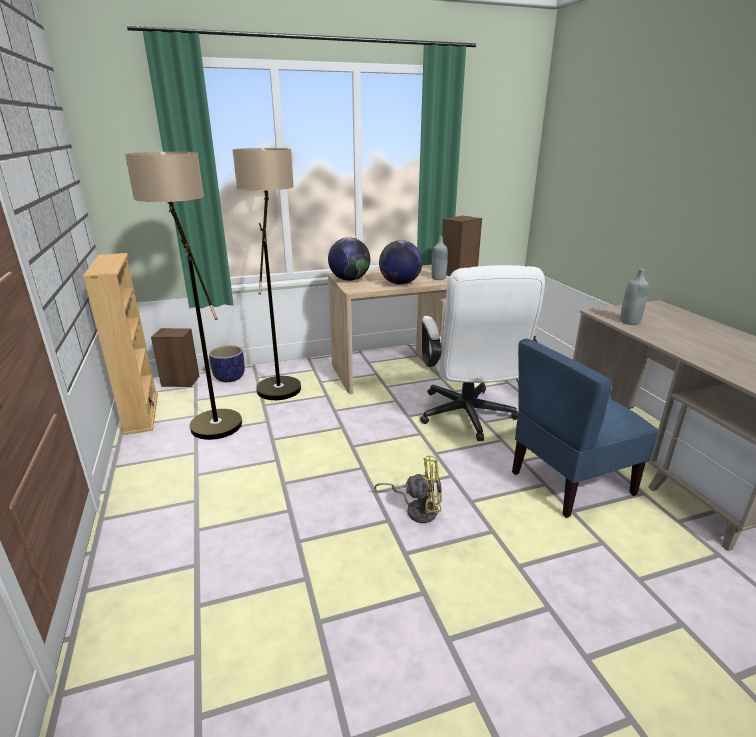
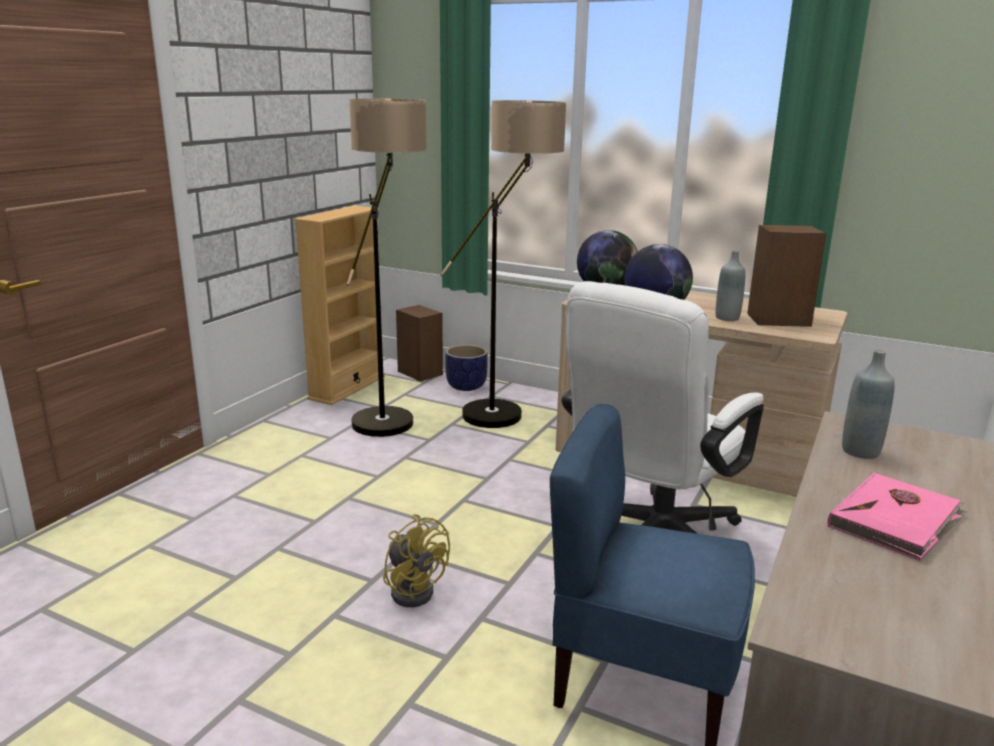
camera: 45 degrees right, 5 degrees down
none -> pink book [828,473,967,561]

